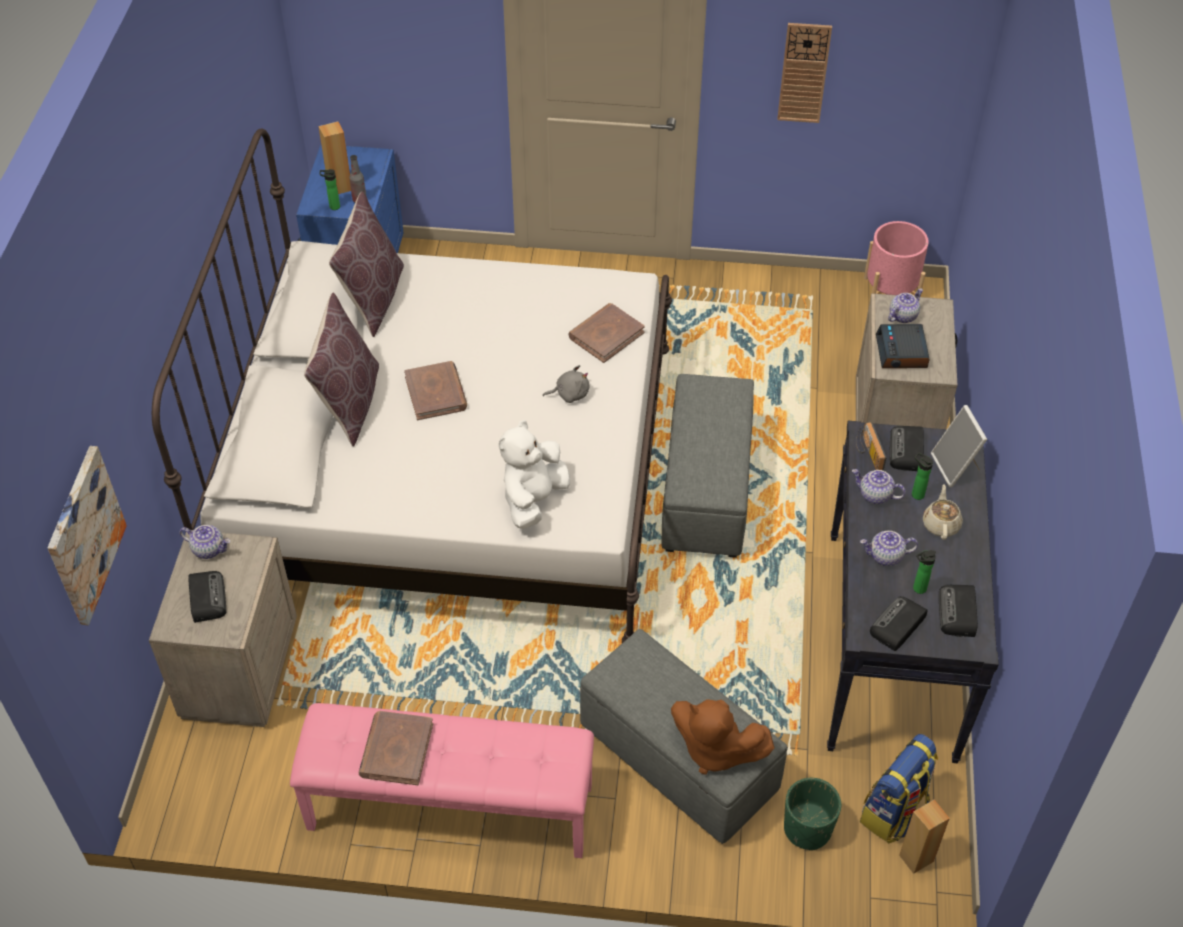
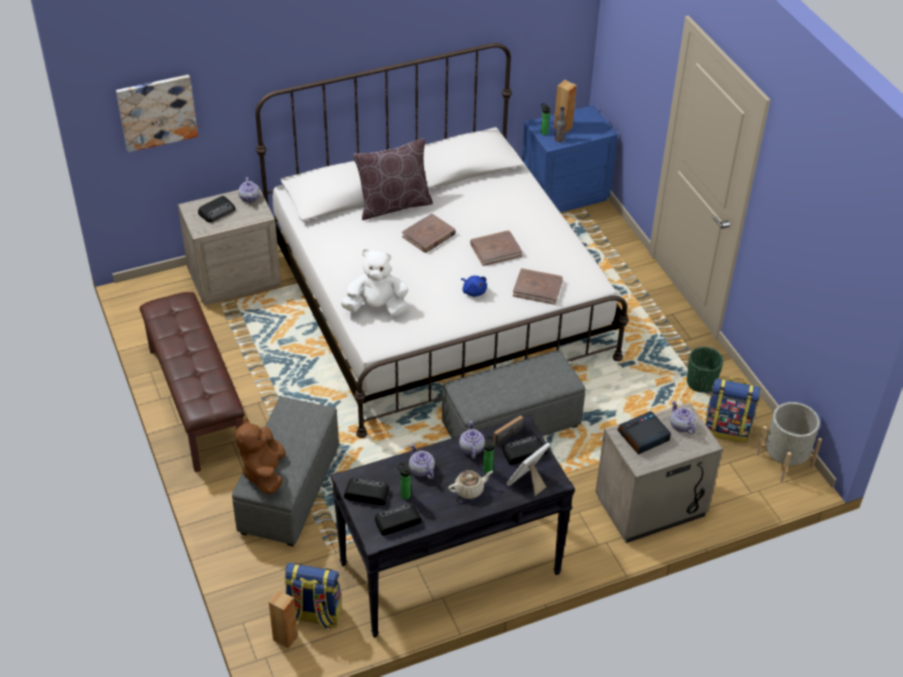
camera: 60 degrees right, 5 degrees down
pink bench [290,703,594,858] -> brown bench [140,292,245,472]
brown pillow [329,191,404,337] -> none
brown book [359,711,433,785] -> brown book moved to [470,231,522,266]
grey plush toy [543,365,589,403] -> blue plush toy [461,276,487,297]
wall clock [777,23,832,123] -> none
green planter [784,778,841,851] -> green planter moved to [687,347,724,393]
pink planter [864,221,929,297] -> grey planter [756,402,822,482]
teapot [888,288,923,323] -> teapot turned 135 degrees counterclockwise [670,401,696,434]
none -> backpack [705,377,760,443]

